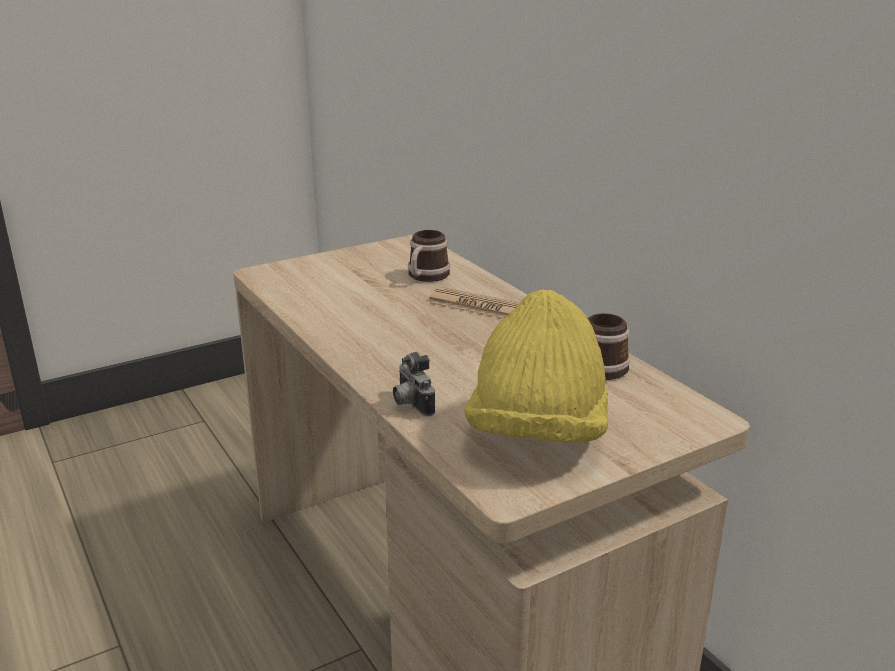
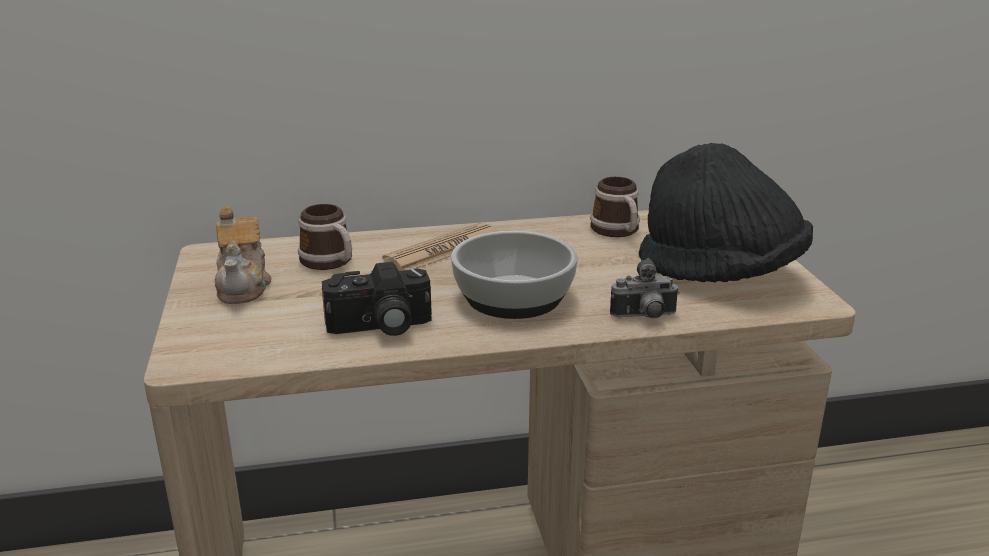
camera: 70 degrees left, 0 degrees up
yellow hat [464,290,608,443] -> black hat [639,143,813,283]
none -> teapot [214,206,271,304]
none -> camera [322,262,432,336]
none -> bowl [451,231,578,319]

